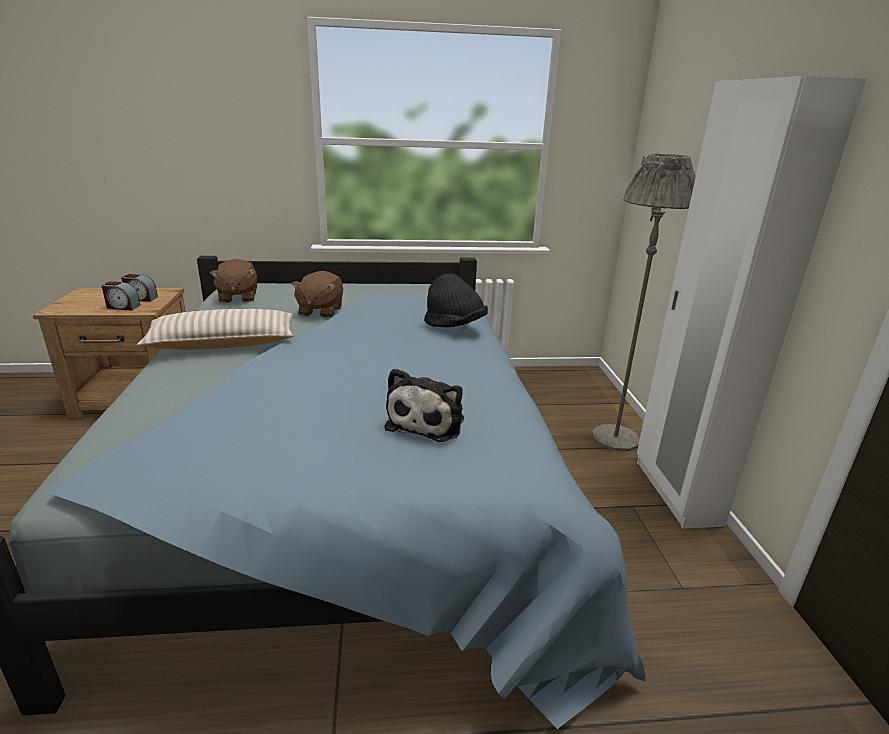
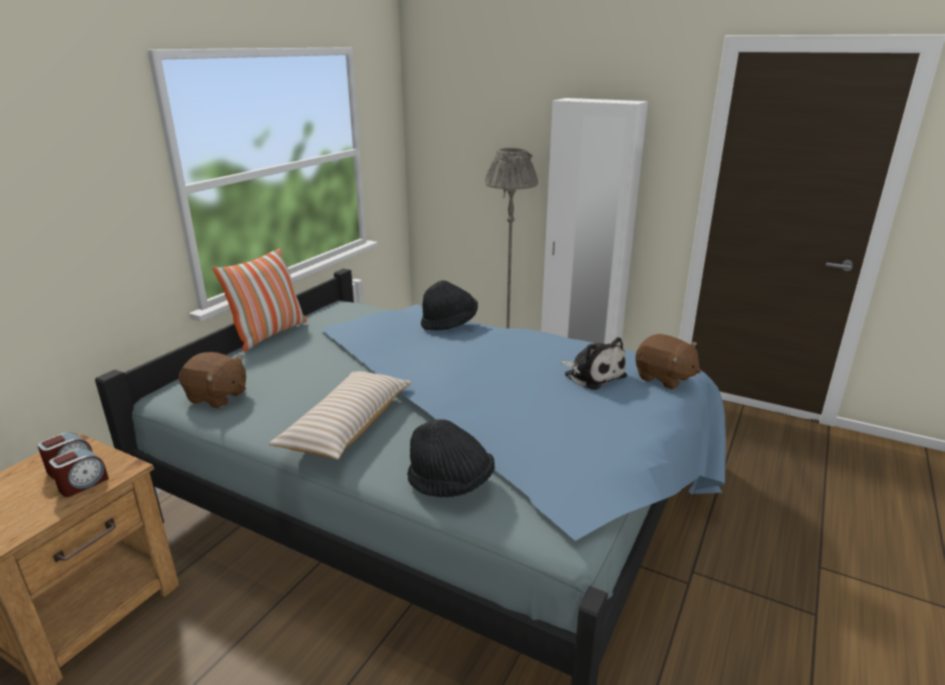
camera: 55 degrees left, 0 degrees up
brown plush toy [291,271,343,318] -> brown plush toy moved to [635,334,701,390]
none -> pillow [213,248,307,352]
none -> black hat [407,419,495,497]

